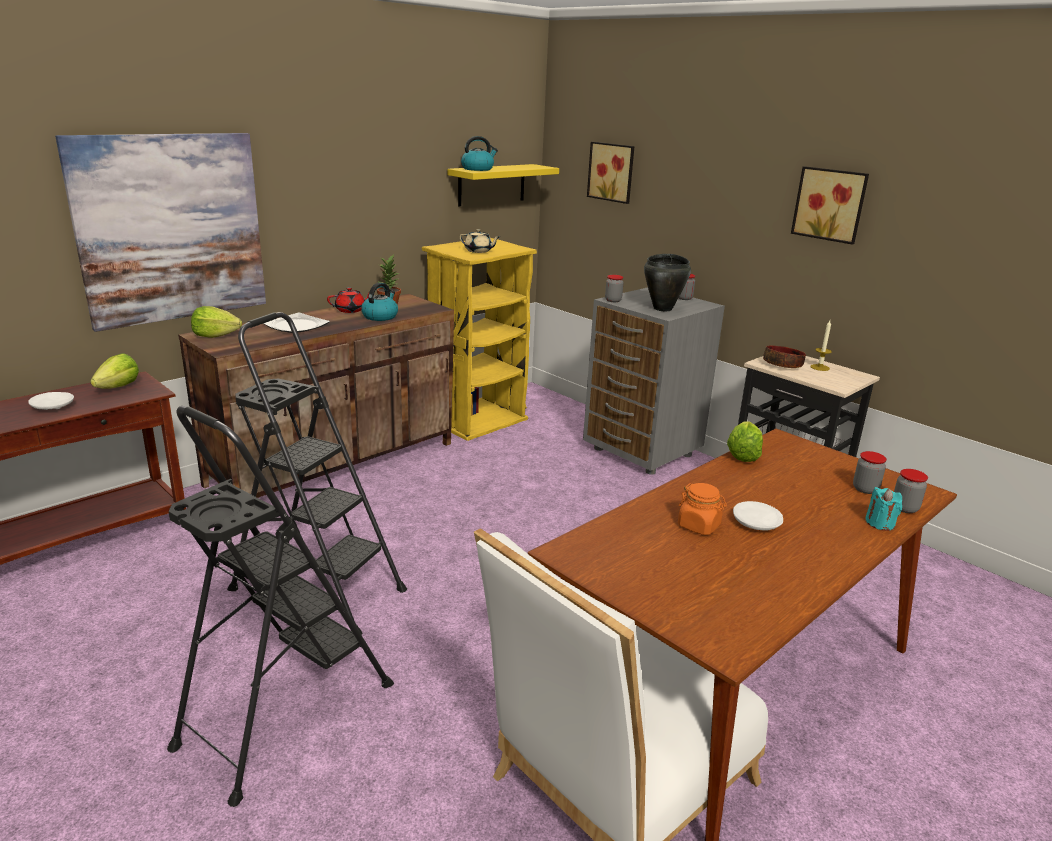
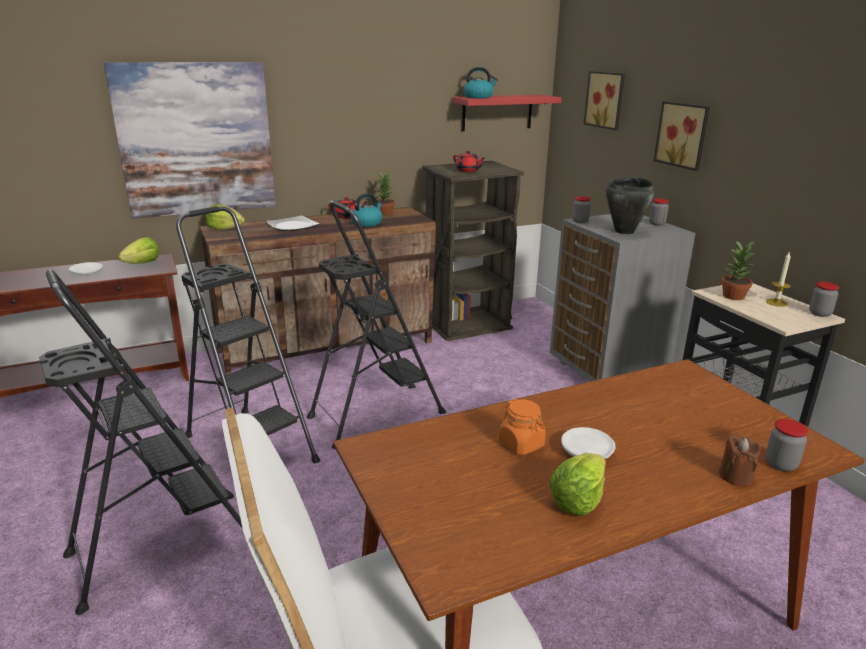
camera: 20 degrees right, 0 degrees up
yellow bookcase [422,238,537,441] -> brown bookcase [422,161,524,341]
yellow shelf [448,164,559,206] -> red shelf [452,95,562,131]
beige teapot [459,229,501,253] -> red teapot [453,151,485,172]
lettuce [727,421,763,462] -> lettuce moved to [549,453,606,516]
bowl [763,345,806,368] -> potted plant [721,241,756,300]
picture [791,166,869,245] -> picture moved to [654,101,710,171]
jar [853,451,887,494] -> jar moved to [809,282,839,317]
turquoise candle [865,487,902,531] -> brown candle [719,433,761,486]
none -> step ladder [307,201,446,449]

